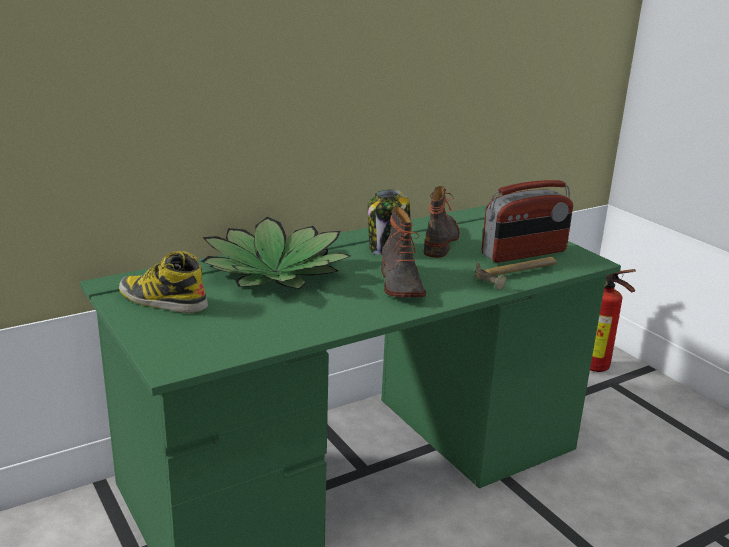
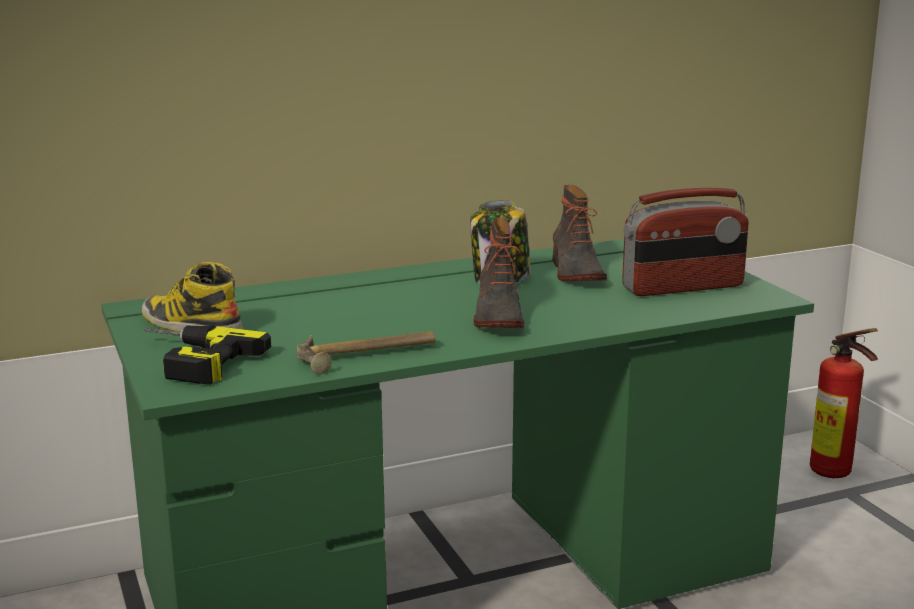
camera: 10 degrees right, 5 degrees down
potted plant [201,217,351,289] -> none
boot [424,186,460,258] -> boot turned 150 degrees clockwise [552,185,607,281]
hammer [475,257,557,290] -> hammer moved to [297,331,436,374]
none -> power drill [144,325,271,385]

